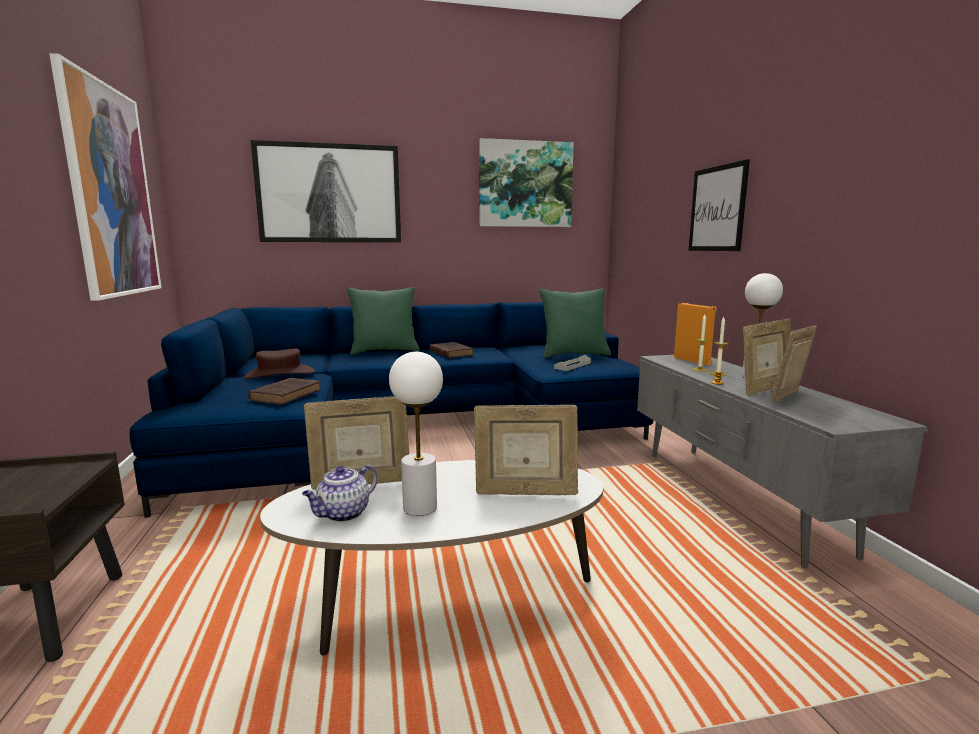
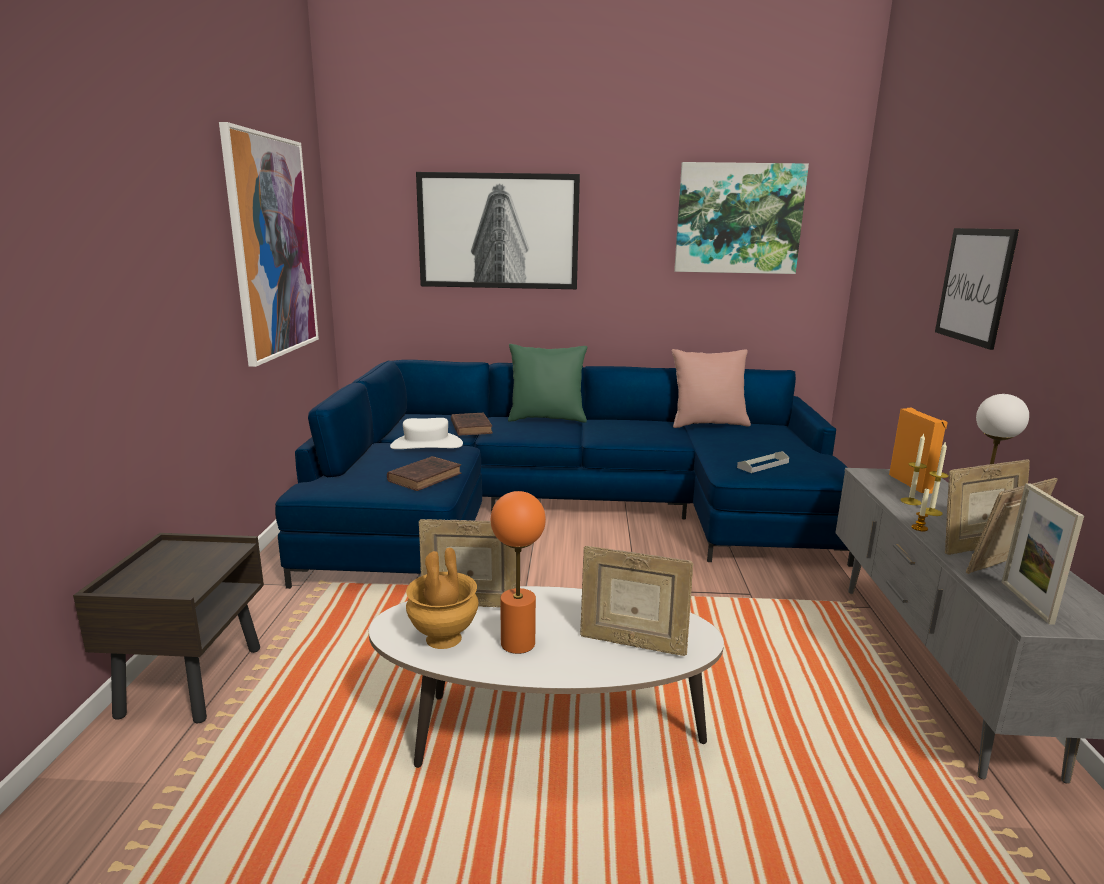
camera: 15 degrees right, 5 degrees up
brown hat [244,349,315,379] -> white hat [390,418,463,449]
teapot [302,465,377,522] -> brown vase [406,548,479,649]
white table lamp [389,352,443,516] -> orange table lamp [491,491,546,654]
brown book [430,342,474,358] -> brown book moved to [451,413,493,436]
green pillow [539,289,611,358] -> none
none -> pink pillow [672,349,751,428]
none -> picture frame [1002,483,1084,625]

